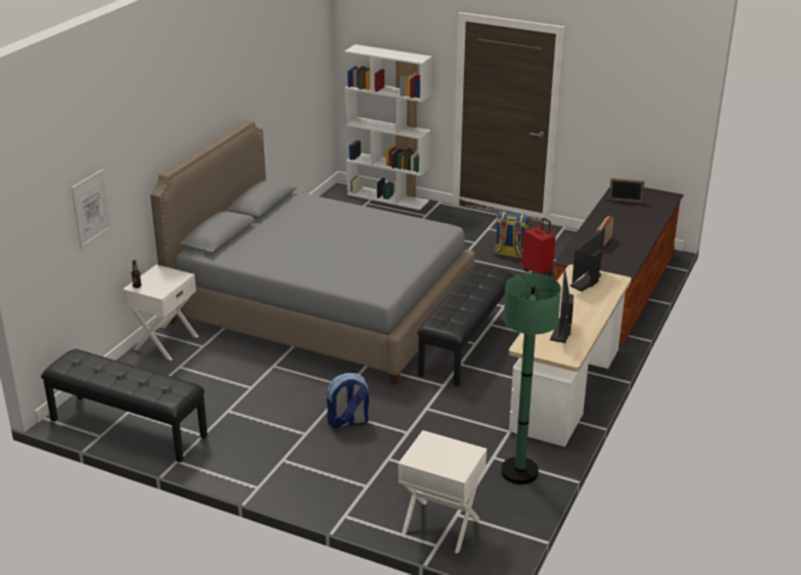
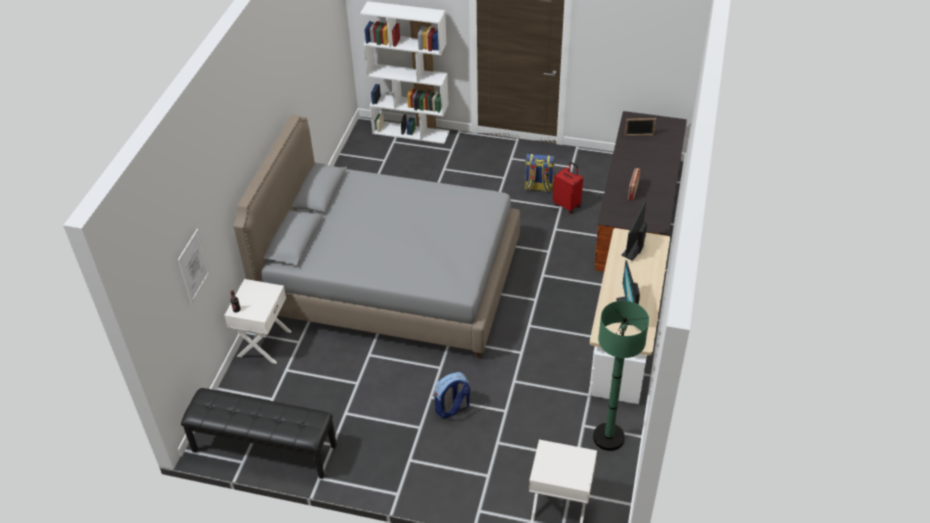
camera: 10 degrees left, 15 degrees up
black bench [417,265,514,386] -> none

